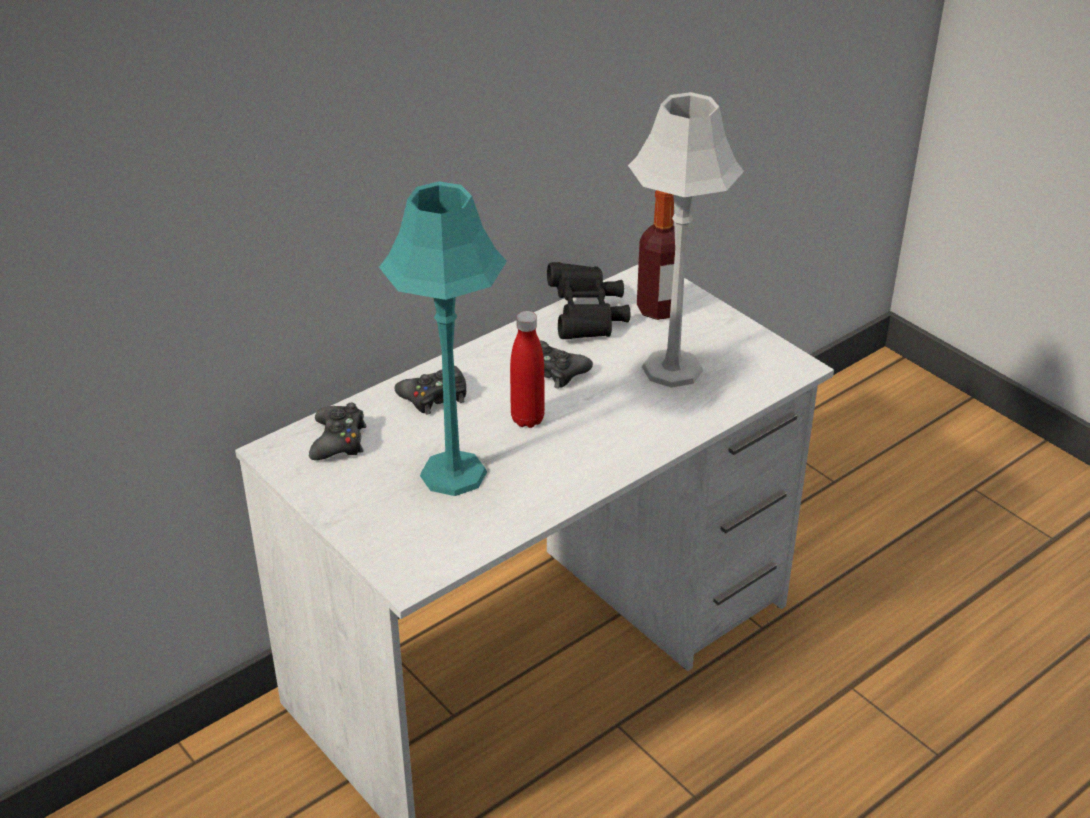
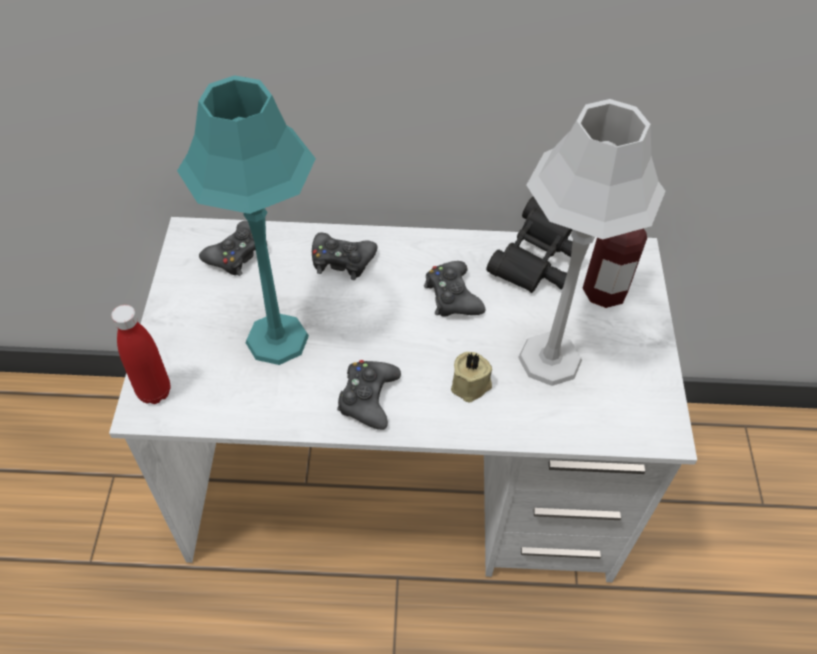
camera: 40 degrees right, 15 degrees up
red bottle [510,311,545,428] -> red bottle moved to [111,305,170,404]
none -> black game controller [337,360,401,430]
none -> beige candle [451,352,492,403]

